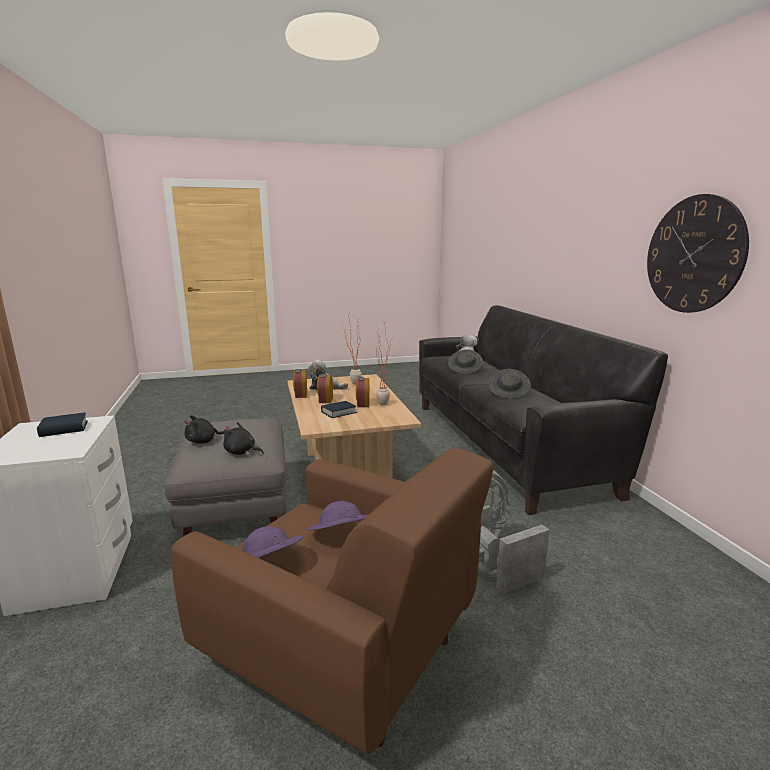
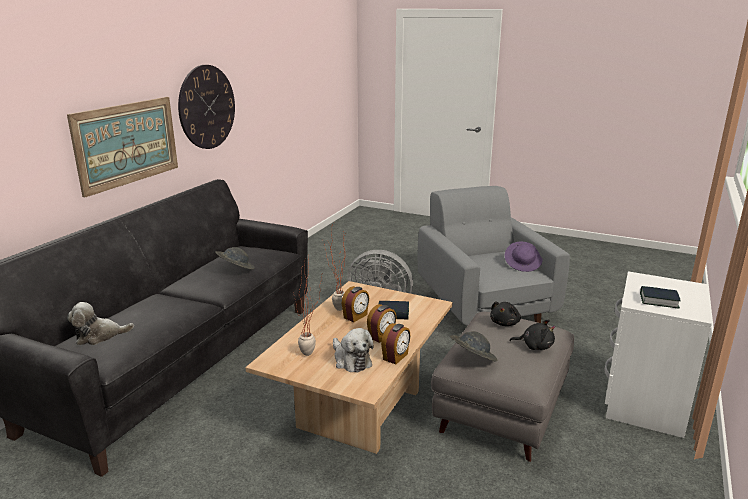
camera: 140 degrees left, 5 degrees up
brown armchair [171,448,493,754] -> grey armchair [418,186,570,326]
black plush toy [223,422,264,455] -> black plush toy turned 60 degrees clockwise [490,301,521,326]
purple hat [306,501,368,530] -> none
grey hat [448,350,483,374] -> grey hat moved to [450,331,497,361]
none -> picture [67,97,178,197]

